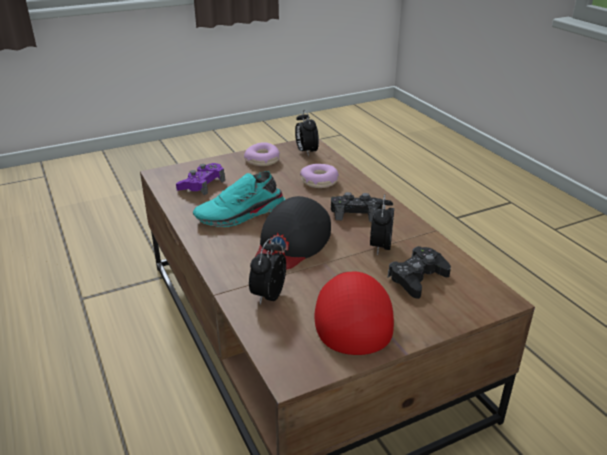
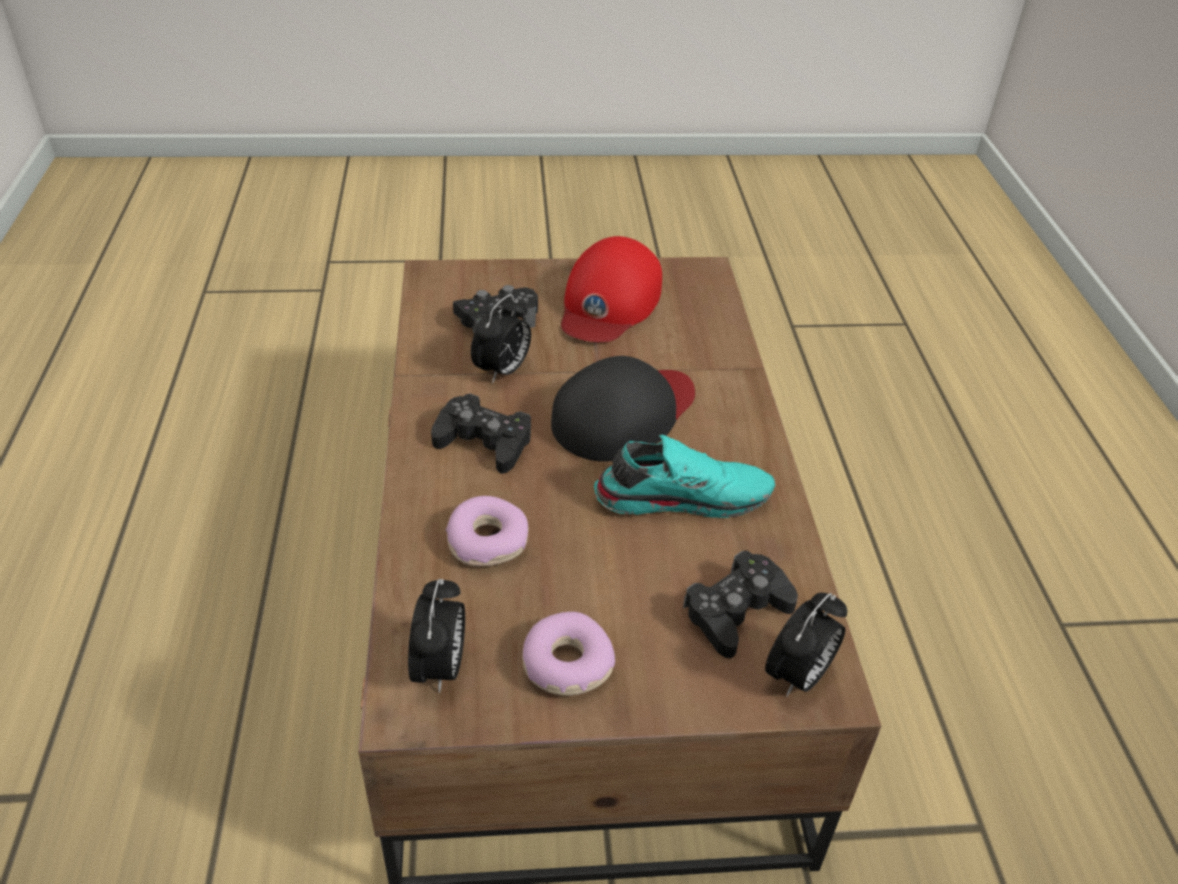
camera: 160 degrees left, 10 degrees up
purple game controller [176,163,225,196] -> black game controller [683,550,798,658]
alarm clock [249,238,286,305] -> alarm clock moved to [765,593,847,697]

